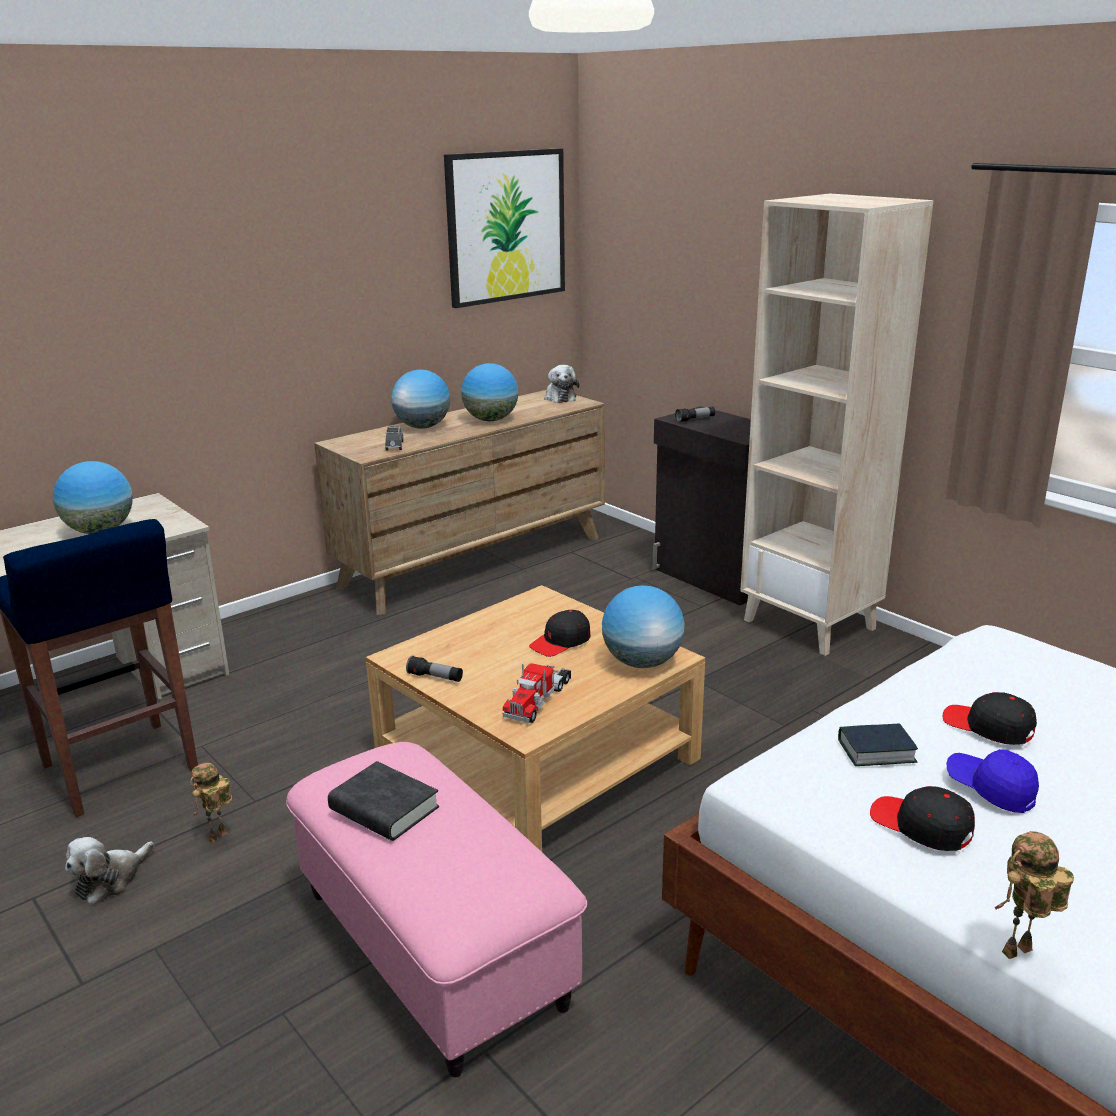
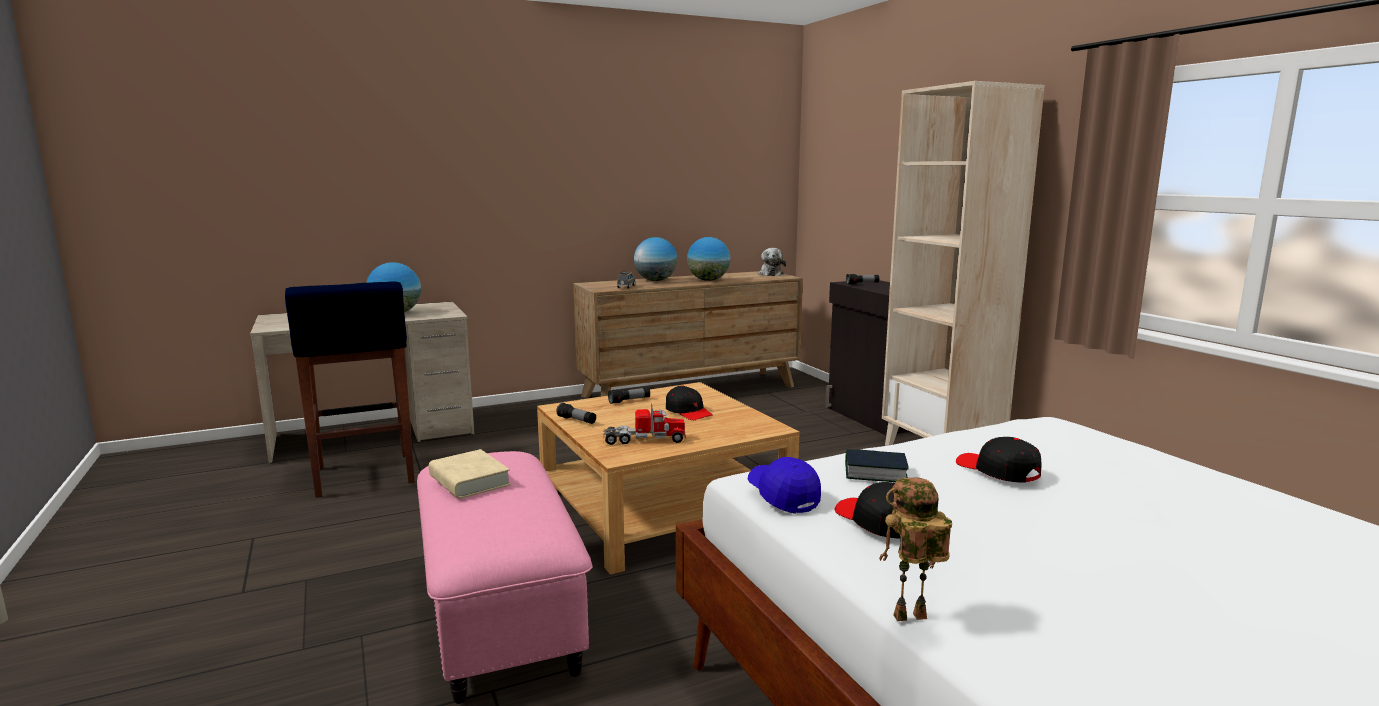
camera: 15 degrees right, 10 degrees down
plush toy [65,837,154,905] -> none
toy robot [190,763,232,843] -> none
black book [328,761,439,841] -> beige book [429,449,511,499]
picture [444,148,565,308] -> none
toy truck [502,663,571,723] -> toy truck turned 135 degrees counterclockwise [603,403,686,445]
black cap [529,610,590,657] -> black cap turned 105 degrees counterclockwise [666,385,713,420]
globe [602,585,685,668] -> none
blue cap [946,749,1039,813] -> blue cap moved to [748,457,821,514]
none -> flashlight [608,387,650,404]

